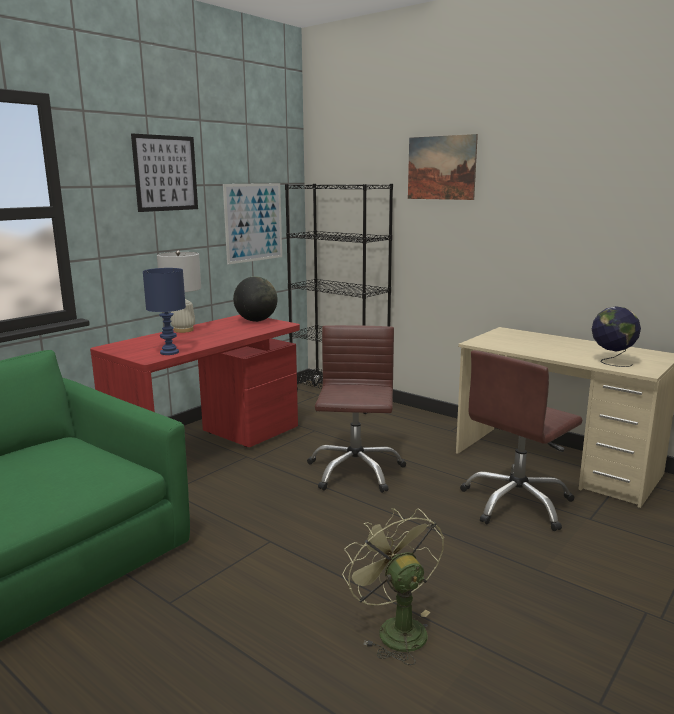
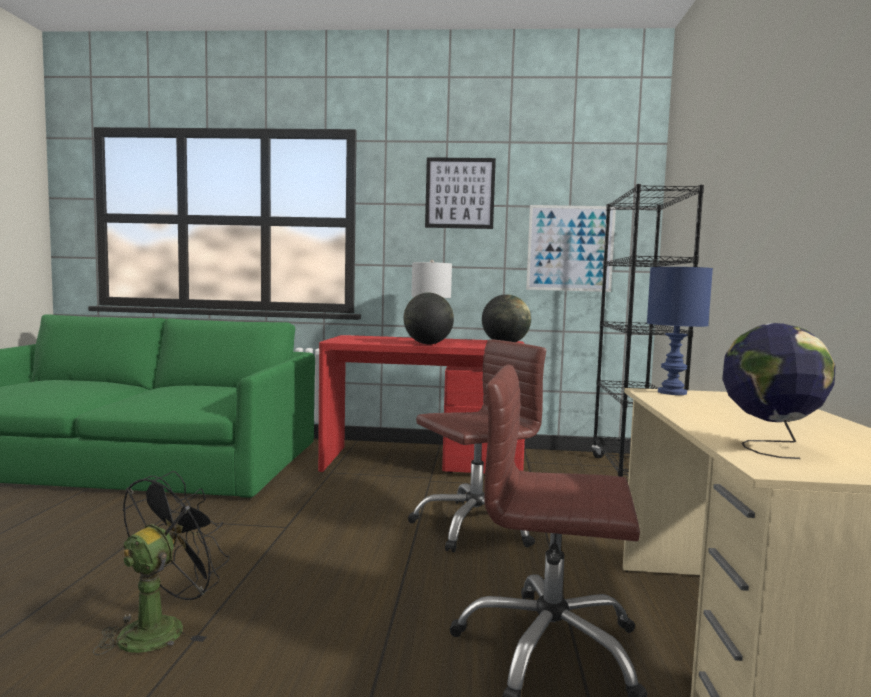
camera: 55 degrees right, 10 degrees down
blue table lamp [143,268,186,355] -> blue table lamp moved to [647,267,713,395]
green fan [342,508,444,665] -> black fan [93,471,229,655]
picture [408,134,478,200] -> none
none -> globe [404,292,454,344]

